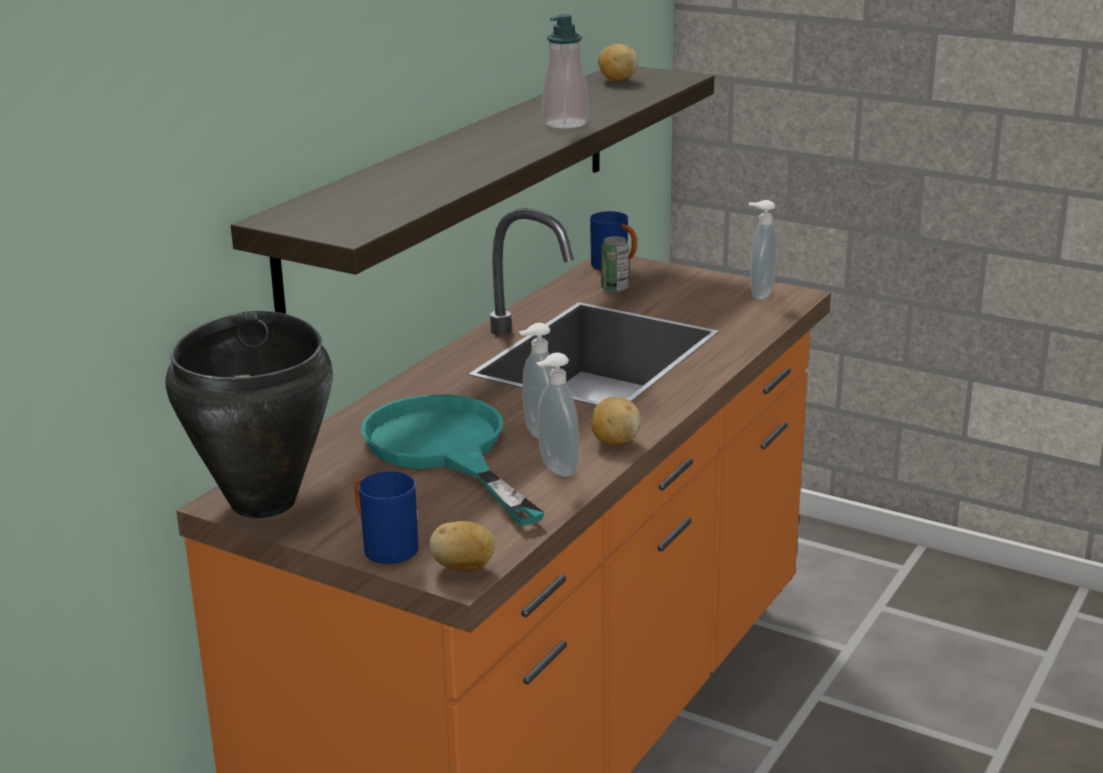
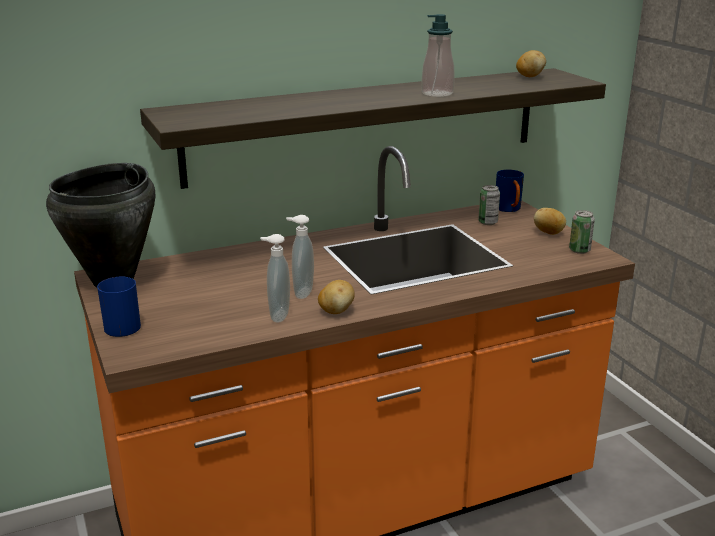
camera: 35 degrees right, 0 degrees up
turquoise frying pan [360,394,545,526] -> none
potato [429,521,495,571] -> potato moved to [534,208,566,235]
soap dispenser [748,200,777,300] -> can [569,210,595,254]

